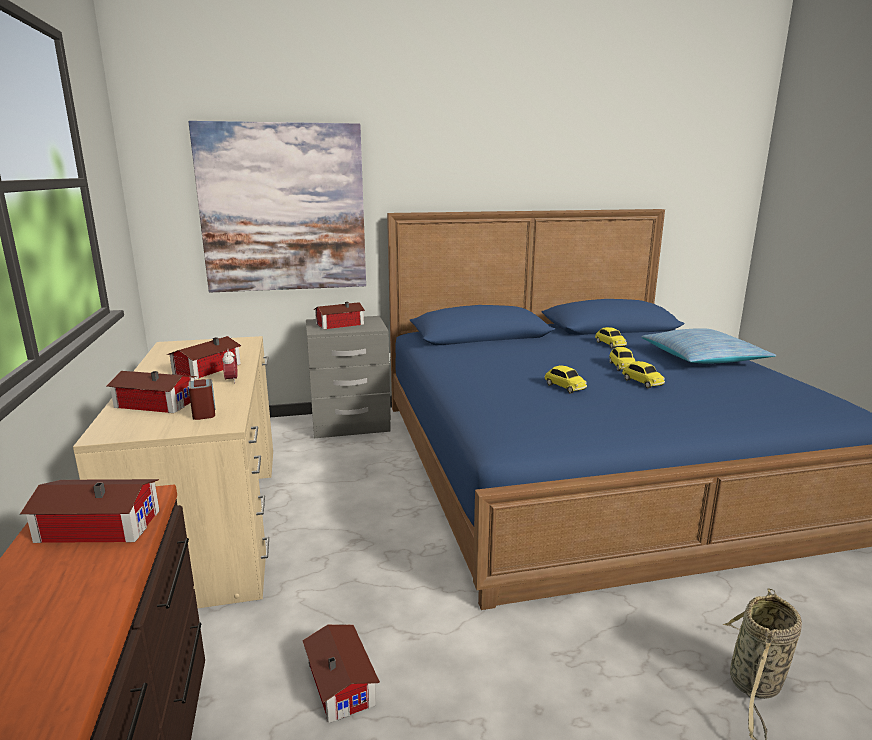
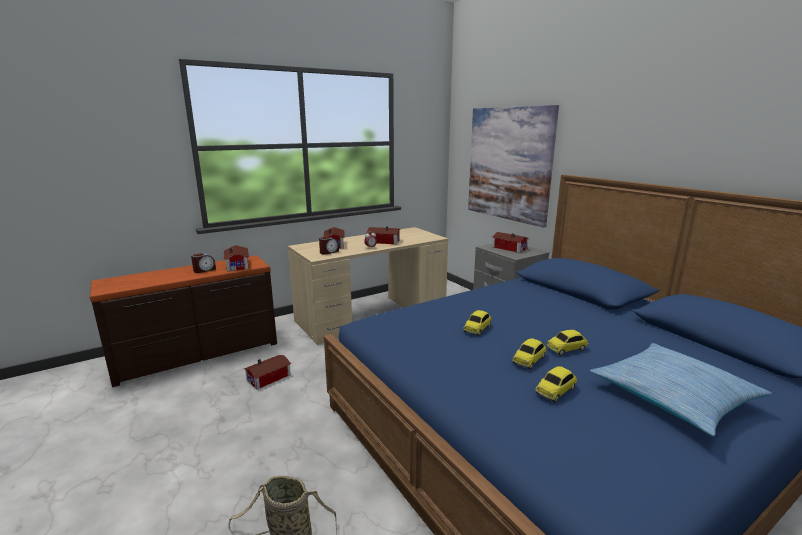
camera: 70 degrees right, 0 degrees up
toy car [595,327,627,349] -> toy car moved to [535,366,577,403]
none -> alarm clock [191,253,216,273]

